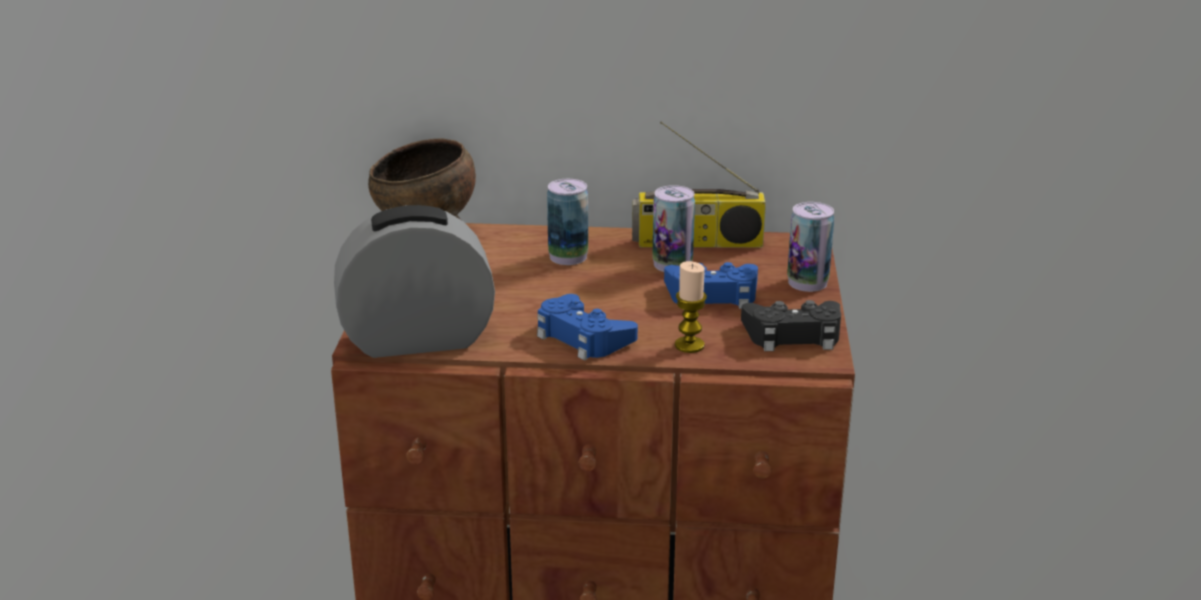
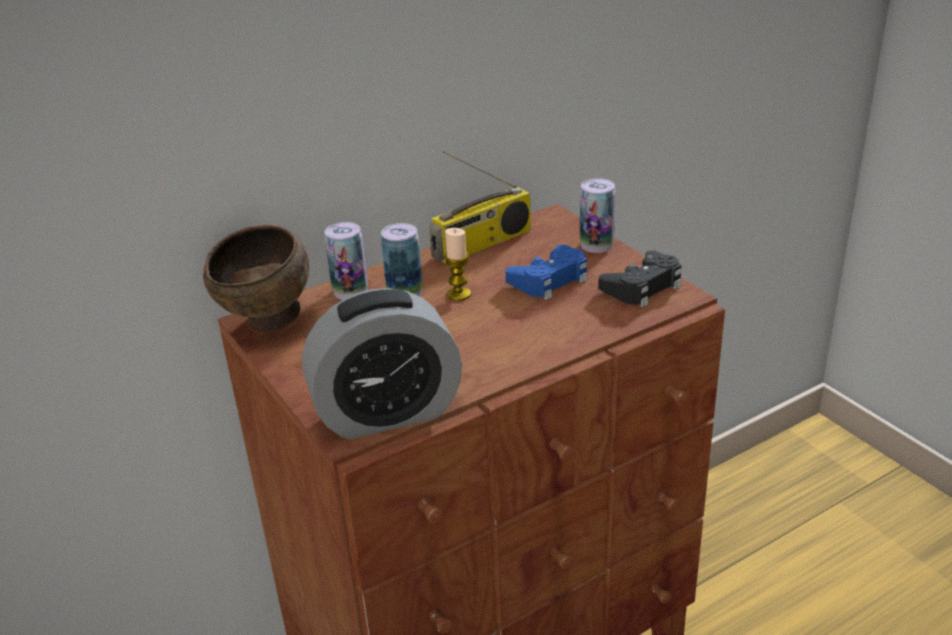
camera: 35 degrees left, 5 degrees up
alarm clock [334,205,495,358] -> alarm clock turned 150 degrees counterclockwise [302,288,462,439]
blue game controller [537,294,638,361] -> none
can [652,185,695,272] -> can moved to [325,222,368,300]
candle [675,261,707,353] -> candle moved to [444,228,471,301]

